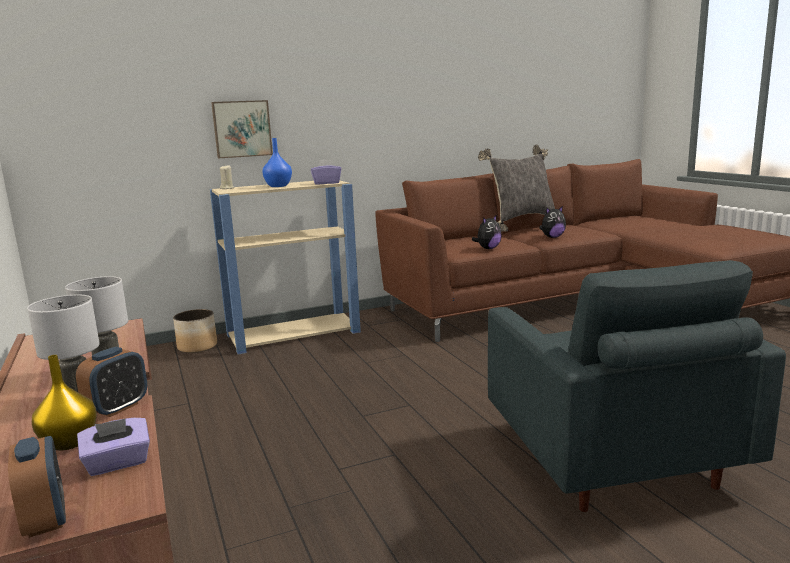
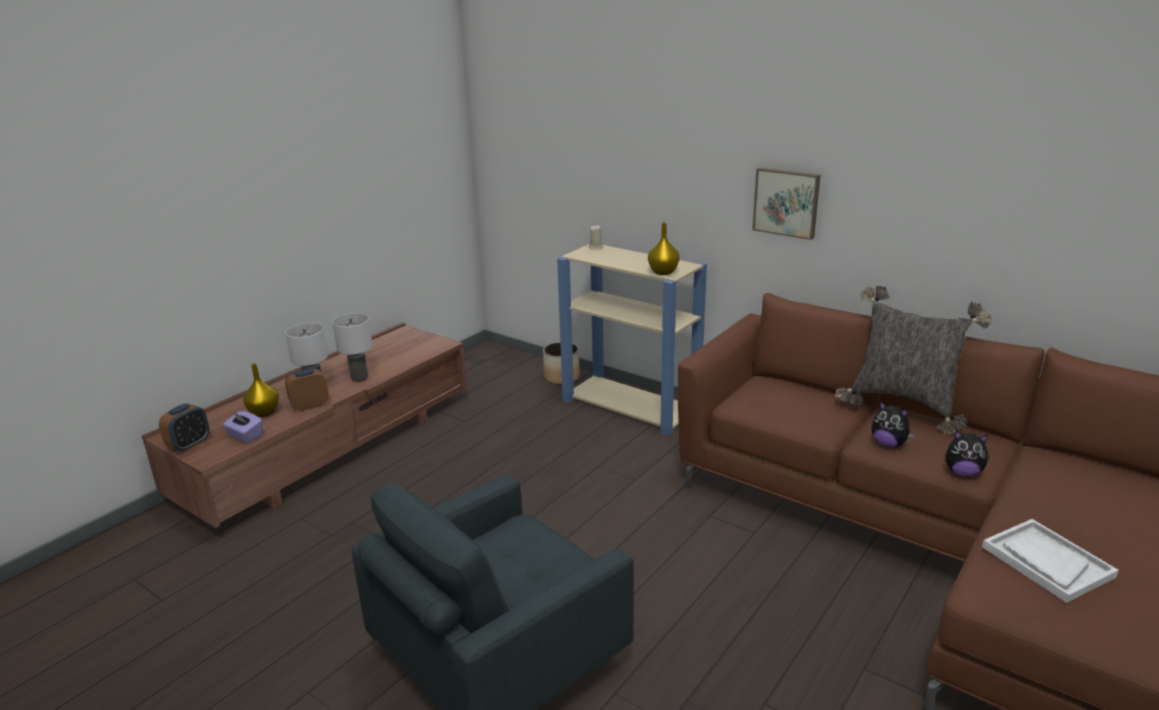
camera: 60 degrees right, 10 degrees up
alarm clock [76,347,147,417] -> alarm clock turned 150 degrees clockwise [285,368,329,411]
picture [211,100,273,158] -> picture moved to [752,167,820,240]
blue vase [262,138,292,187] -> none
purple tissue box [311,159,341,184] -> yellow vase [648,222,680,275]
plush toy [472,215,502,249] -> plush toy moved to [945,431,990,477]
none -> white tray [982,519,1119,603]

